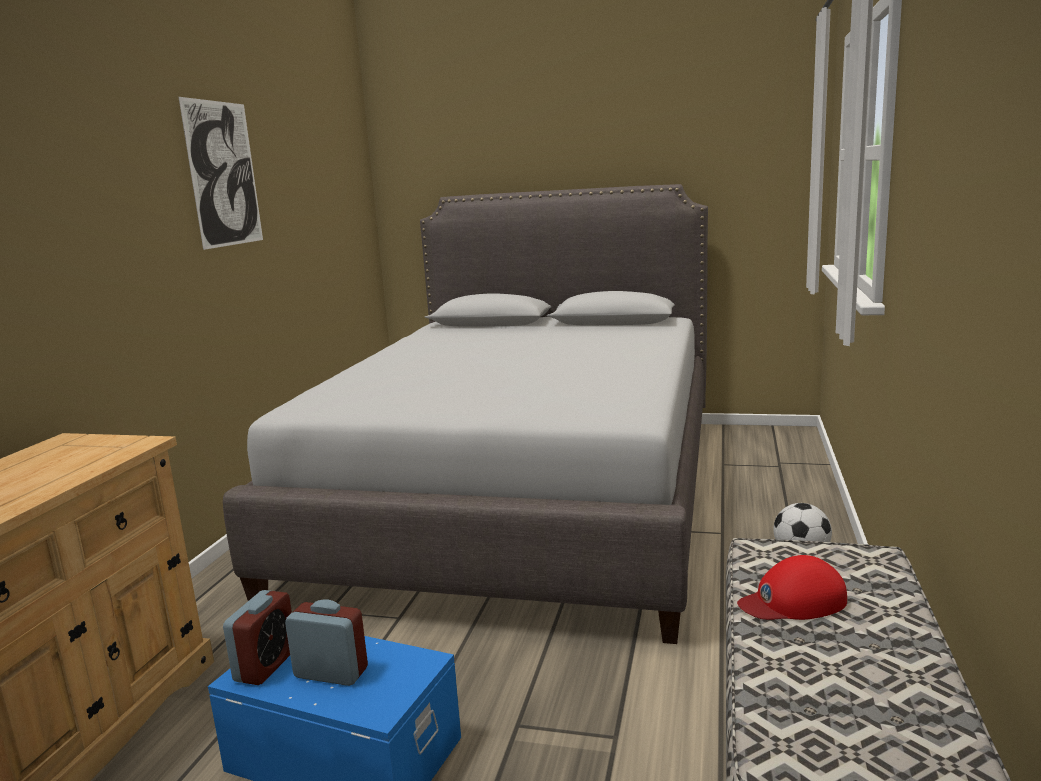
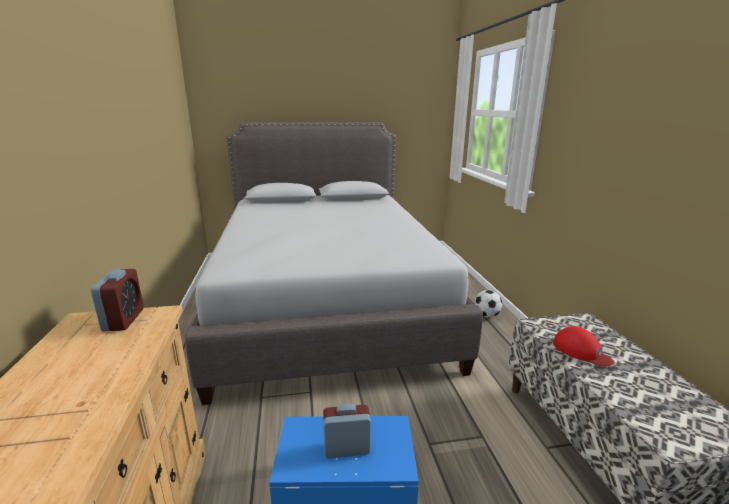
camera: 25 degrees left, 5 degrees up
picture [179,97,263,250] -> none
alarm clock [223,590,292,685] -> alarm clock moved to [91,269,144,332]
red cap [737,555,847,620] -> red cap turned 90 degrees counterclockwise [553,326,615,366]

